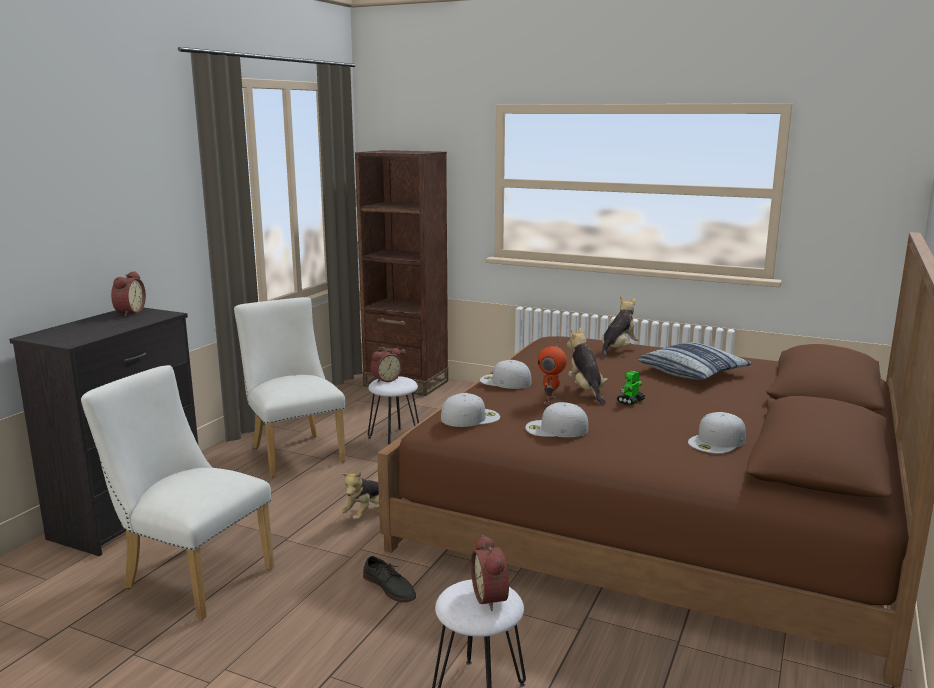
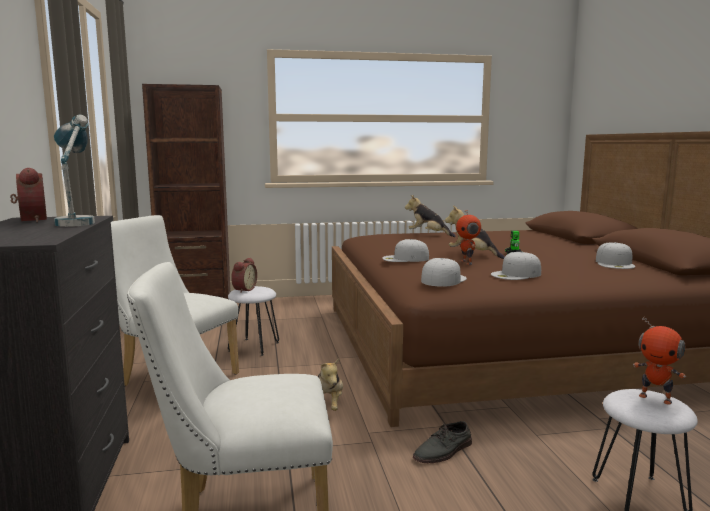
camera: 35 degrees left, 5 degrees down
grey shoe [363,556,416,603] -> grey shoe turned 135 degrees clockwise [413,421,472,463]
alarm clock [471,535,509,611] -> toy robot [633,316,686,405]
plush toy [602,297,639,359] -> plush toy turned 60 degrees counterclockwise [405,195,456,237]
pillow [638,342,752,380] -> none
none -> table lamp [54,115,95,227]

